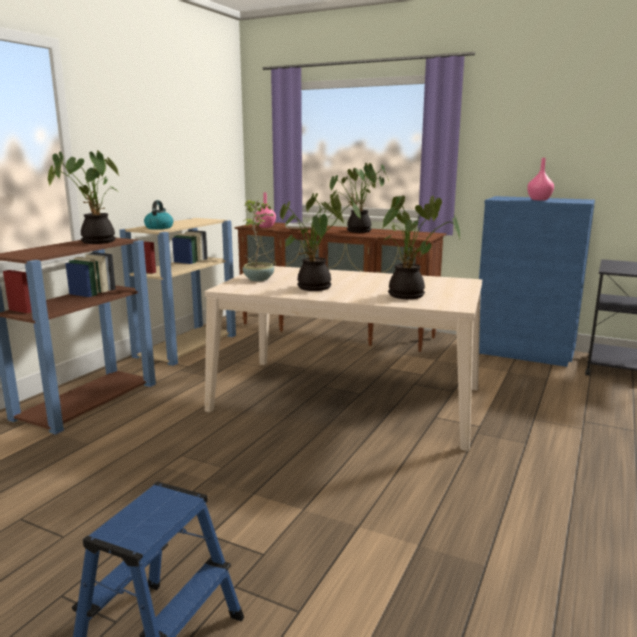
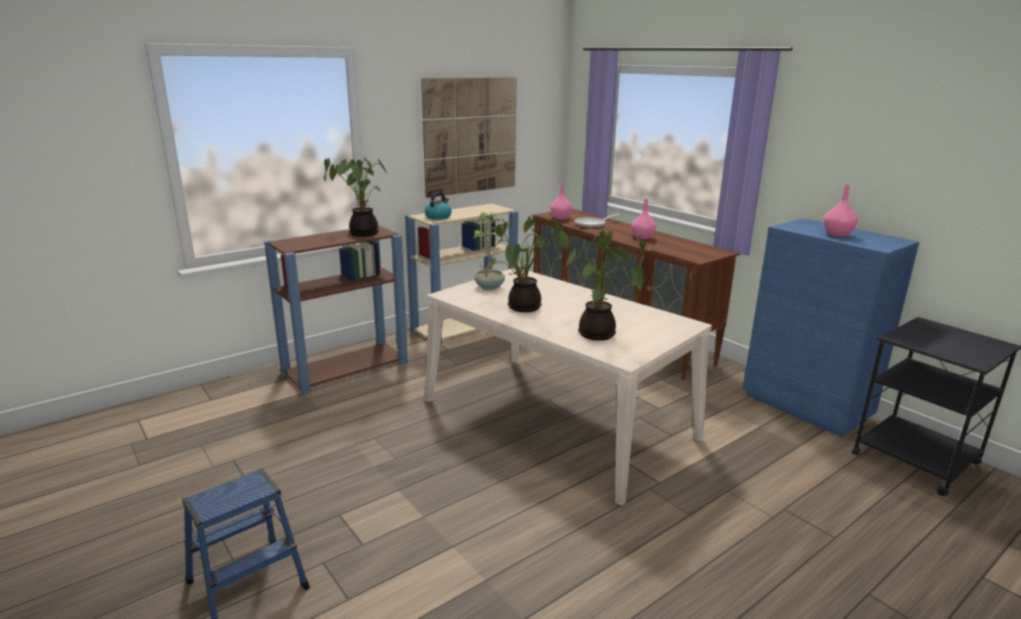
camera: 25 degrees right, 5 degrees up
potted plant [330,163,389,233] -> pink vase [632,199,656,239]
none -> picture [421,78,517,198]

